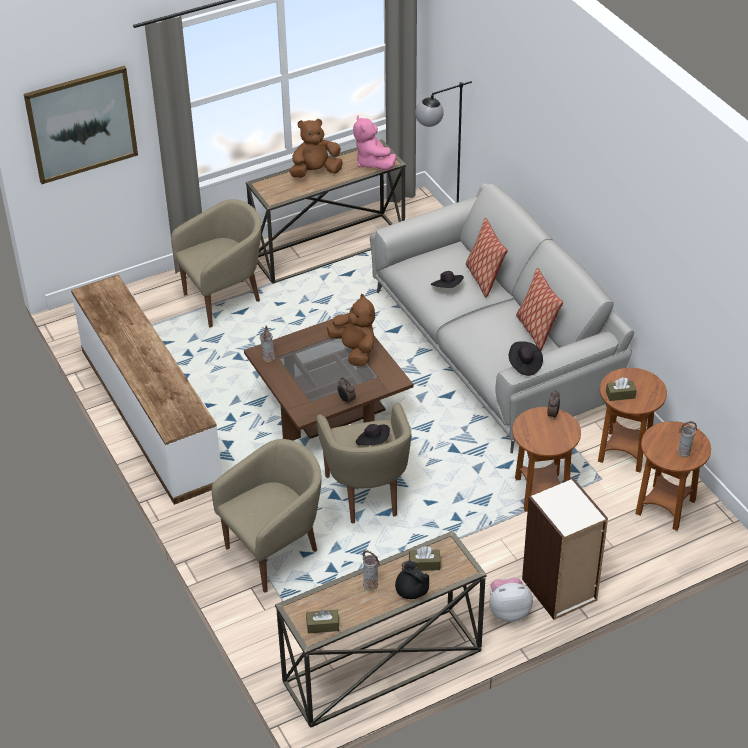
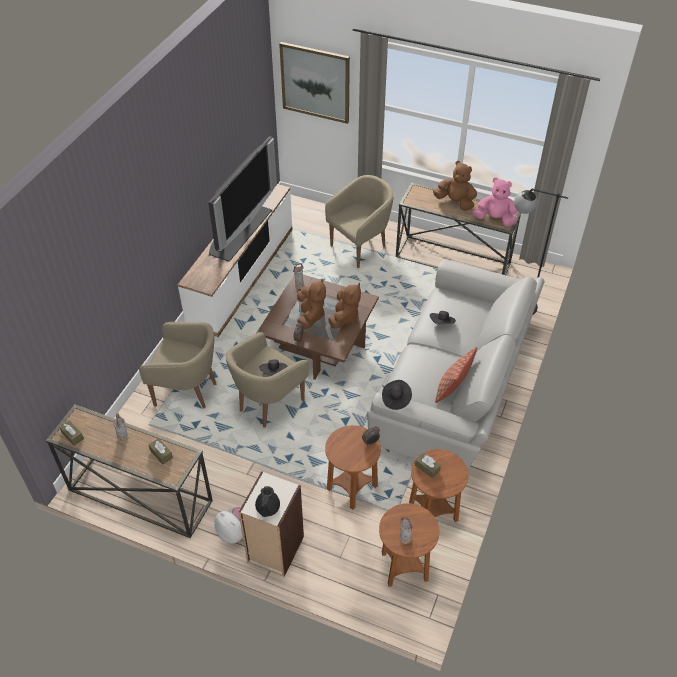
camera: 50 degrees right, 5 degrees up
beige armchair [171,199,262,328] -> beige armchair turned 60 degrees counterclockwise [325,175,394,268]
pink plush toy [353,115,396,170] -> pink plush toy turned 75 degrees clockwise [473,178,518,226]
black teapot [395,561,429,599] -> black teapot moved to [255,486,280,517]
pillow [466,218,507,298] -> none
none -> television [208,136,277,262]
none -> brown plush toy [297,279,326,329]

